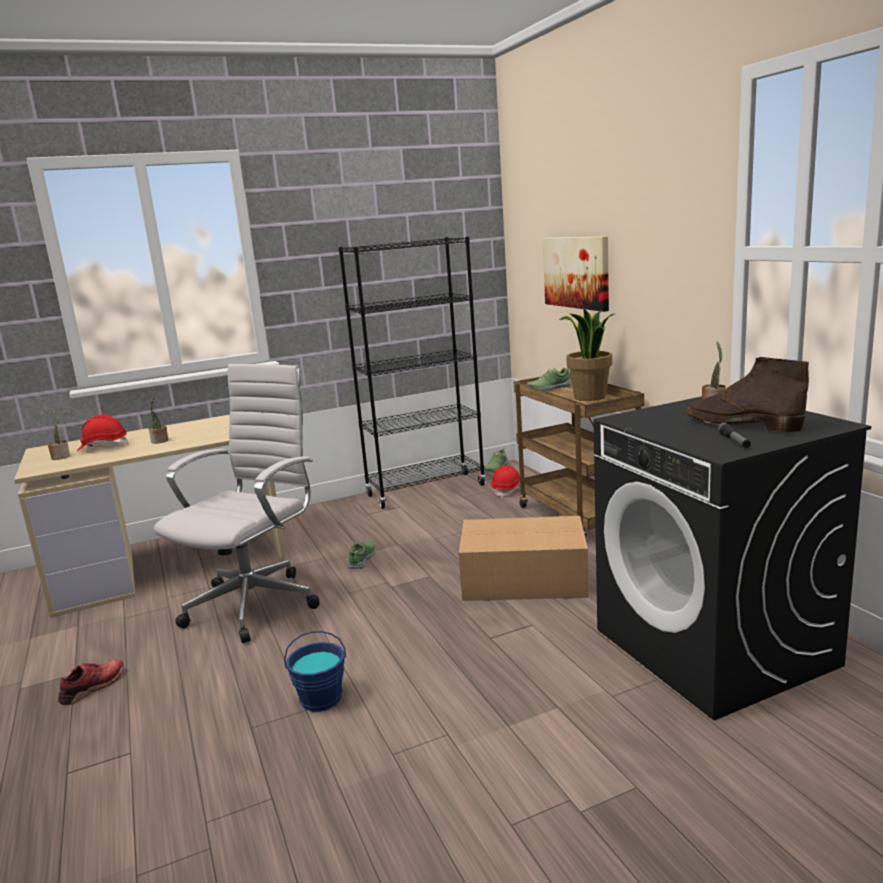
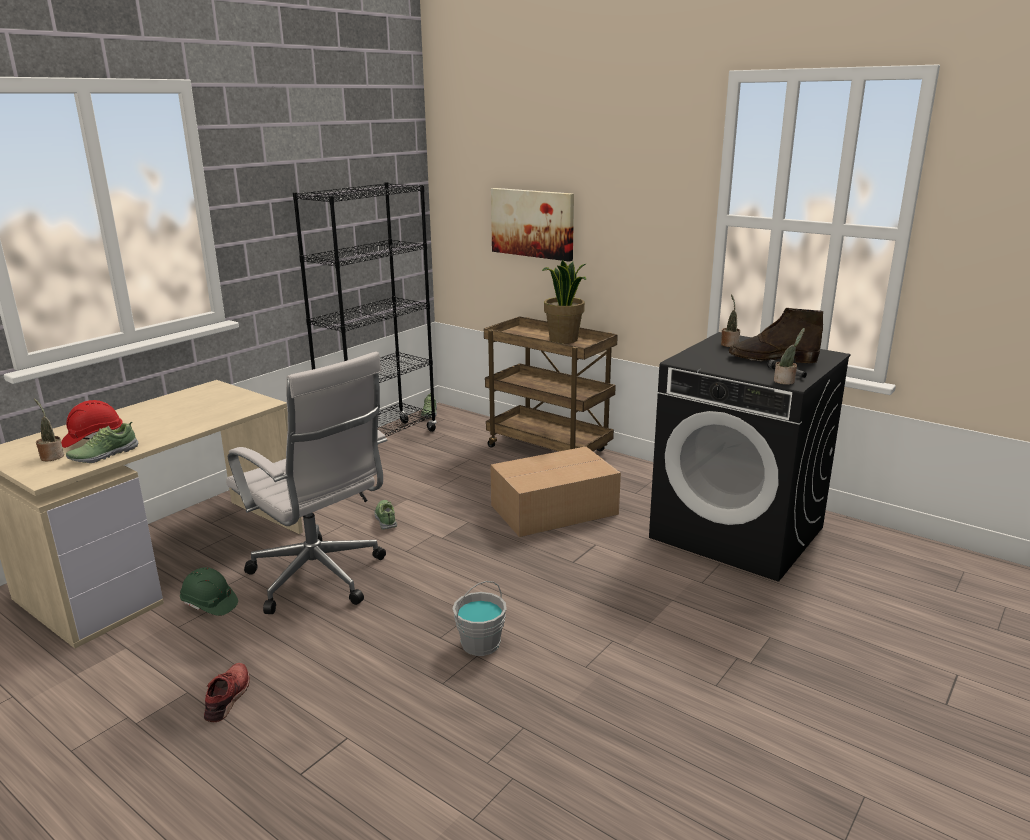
camera: 30 degrees left, 5 degrees up
potted plant [148,397,169,444] -> potted plant moved to [774,328,805,385]
white office chair [154,364,319,643] -> white office chair turned 135 degrees clockwise [226,352,387,614]
blue bucket [284,631,346,712] -> grey bucket [452,581,507,656]
red hard hat [491,466,520,498] -> none
shoe [527,368,572,391] -> shoe moved to [66,422,138,463]
none -> green hard hat [180,567,238,616]

